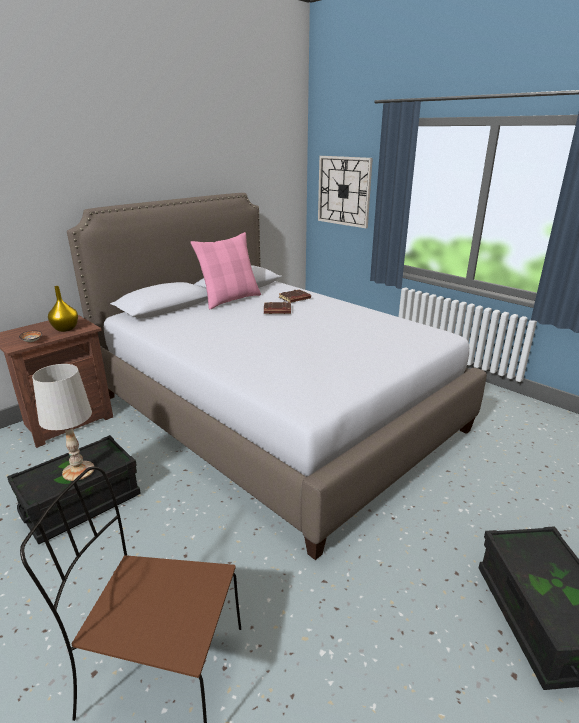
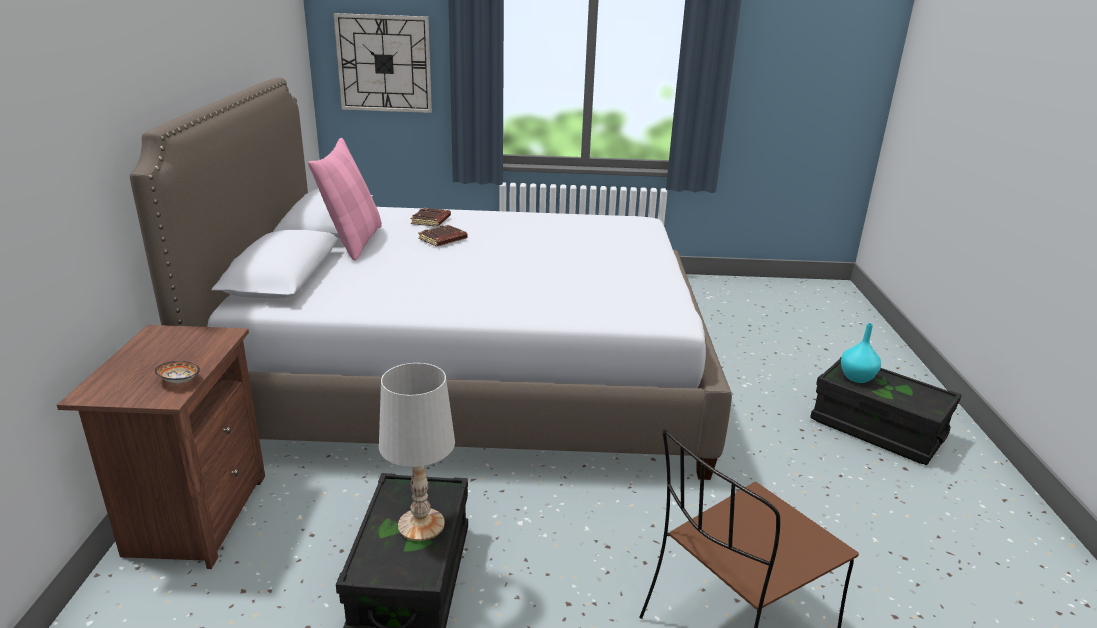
camera: 45 degrees left, 0 degrees up
yellow vase [48,286,78,332] -> none
none -> turquoise vase [841,323,881,383]

